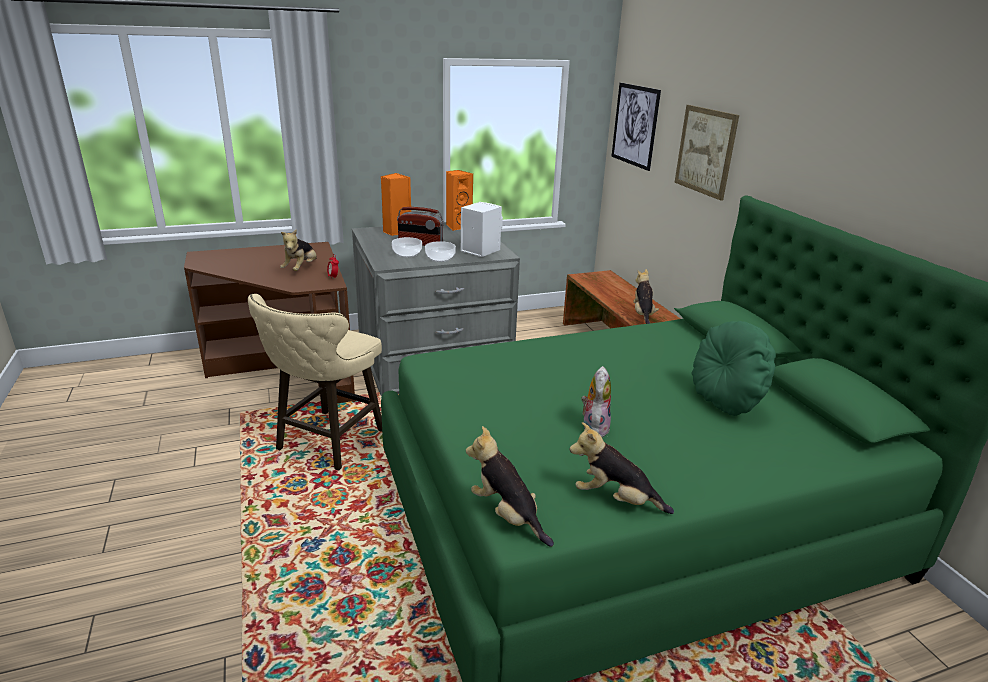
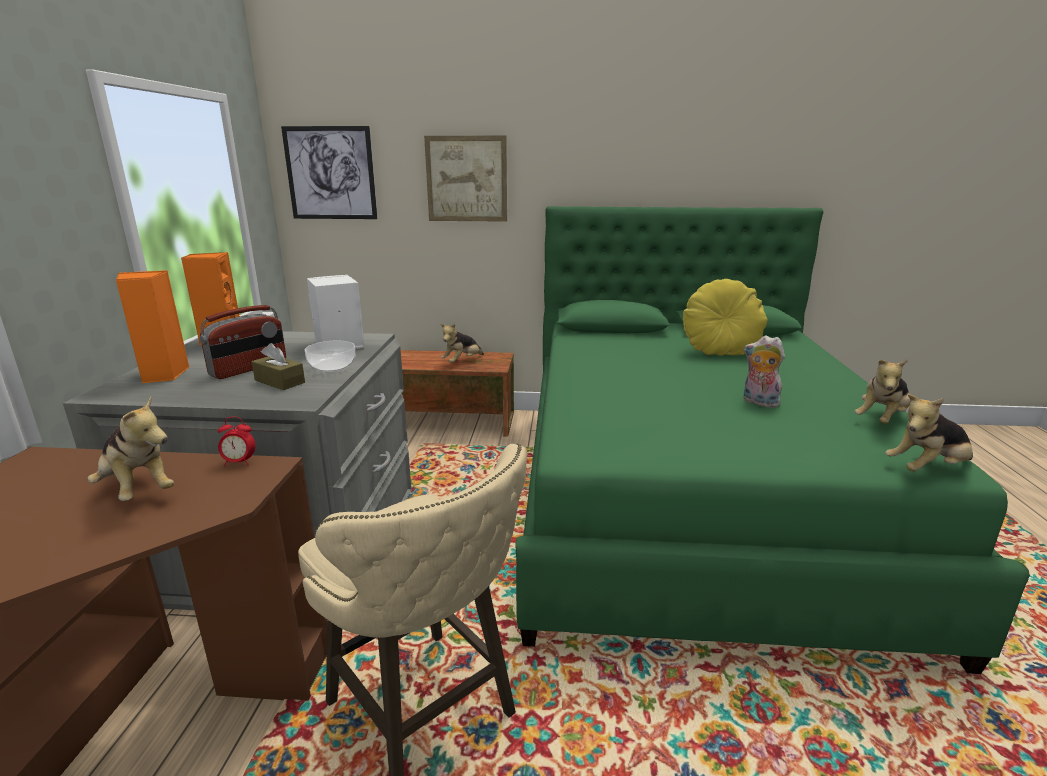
camera: 65 degrees left, 5 degrees down
bowl [392,237,422,258] -> brown tissue box [252,343,305,390]
plush toy [633,269,659,324] -> plush toy turned 75 degrees counterclockwise [440,323,484,363]
green pillow [692,321,776,416] -> yellow pillow [683,279,768,356]

